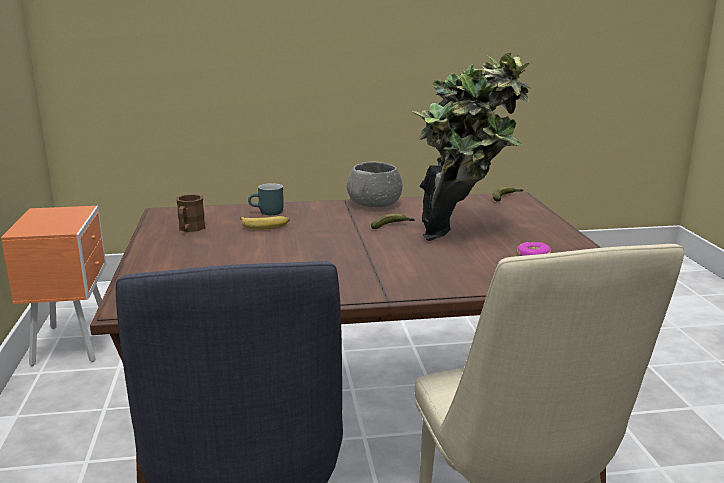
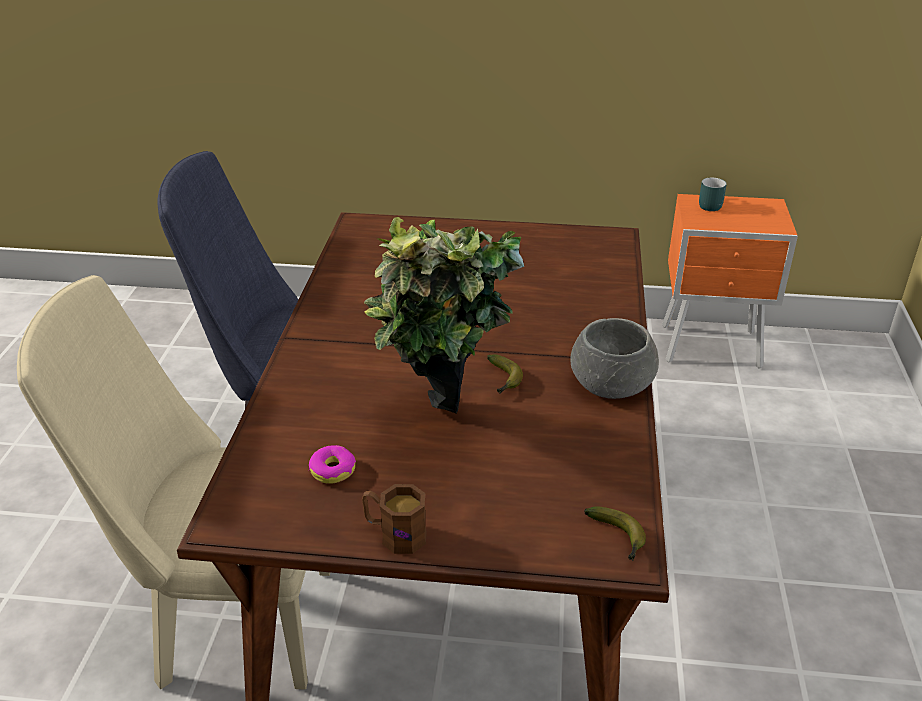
camera: 105 degrees right, 15 degrees up
brown mug [176,194,205,232] -> brown mug moved to [362,484,426,554]
banana [240,216,290,230] -> none
turquoise mug [248,183,284,215] -> turquoise mug moved to [699,178,727,211]

